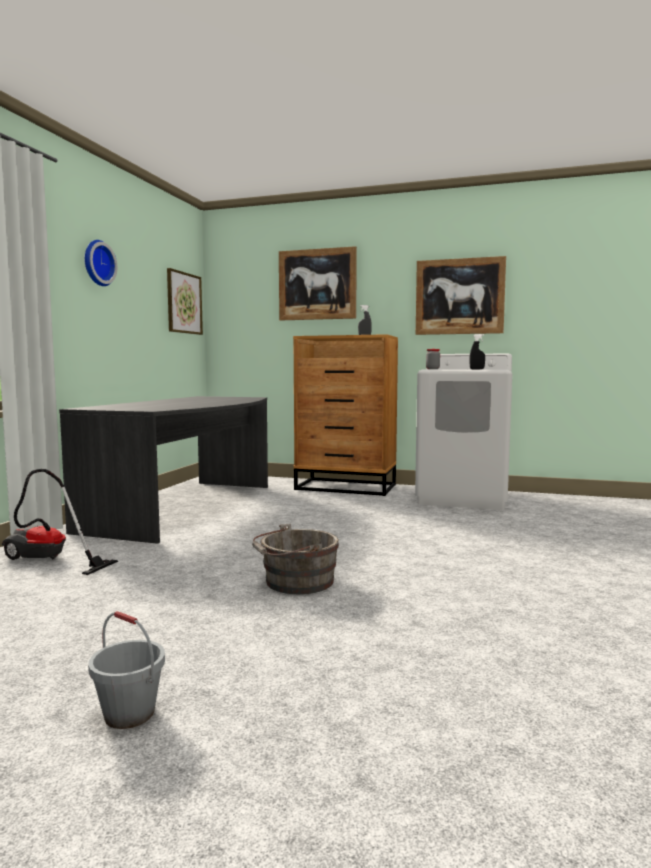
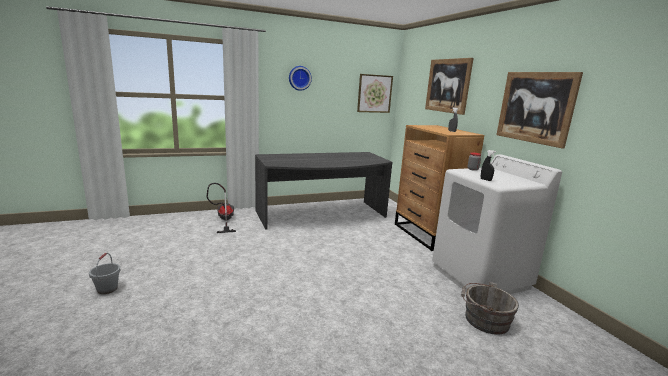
camera: 50 degrees right, 10 degrees up
grey bucket [252,523,339,594] -> grey bucket moved to [461,282,519,335]

